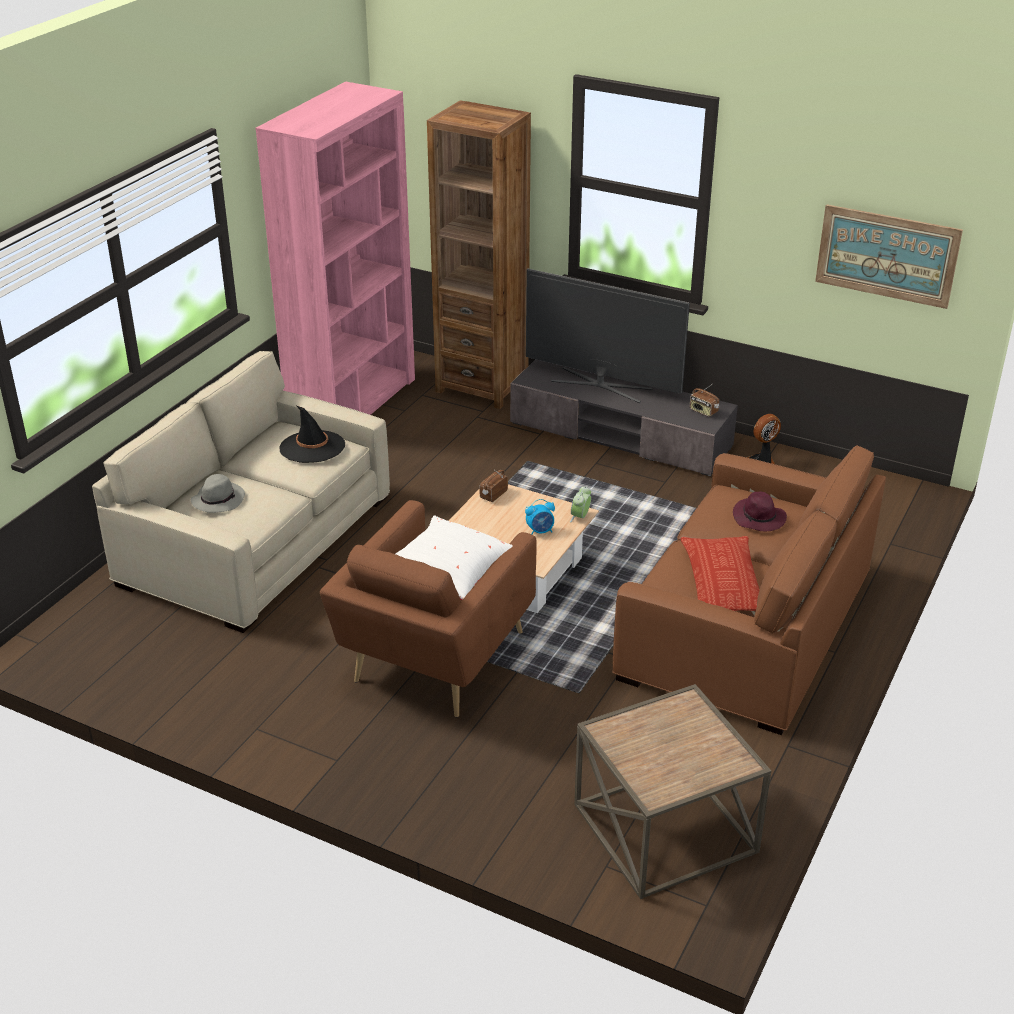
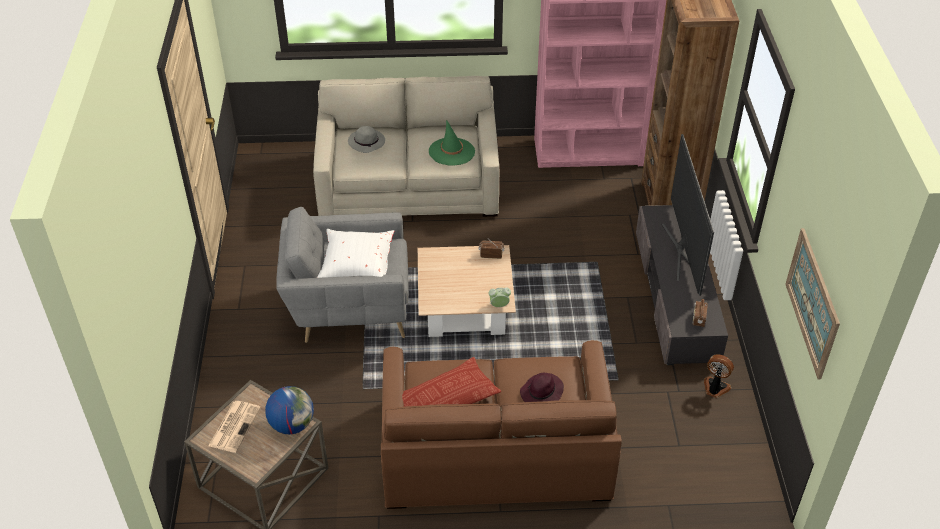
camera: 60 degrees right, 10 degrees up
black hat [280,406,345,463] -> green hat [429,120,475,166]
brown armchair [320,500,537,717] -> grey armchair [276,207,409,343]
alarm clock [525,499,555,535] -> none
none -> newspaper [209,401,261,453]
none -> globe [265,386,314,435]

